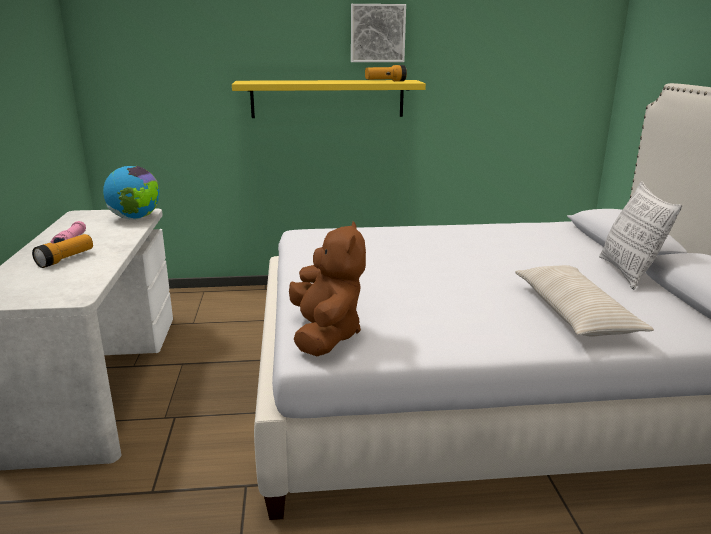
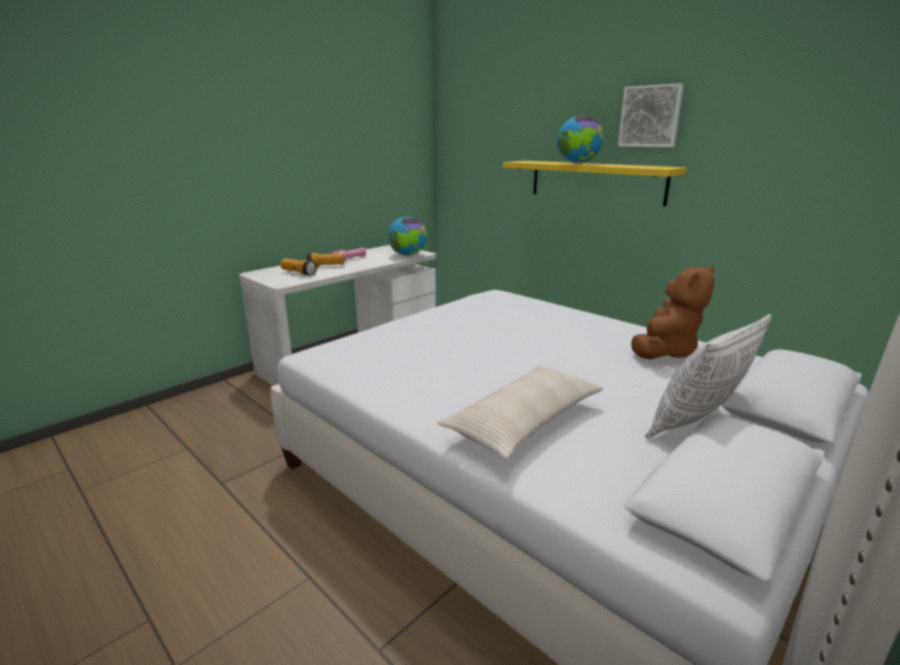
camera: 50 degrees right, 0 degrees up
brown plush toy [289,221,366,356] -> brown plush toy moved to [631,266,715,360]
flashlight [365,65,407,81] -> flashlight moved to [280,258,317,276]
none -> globe [557,115,603,164]

